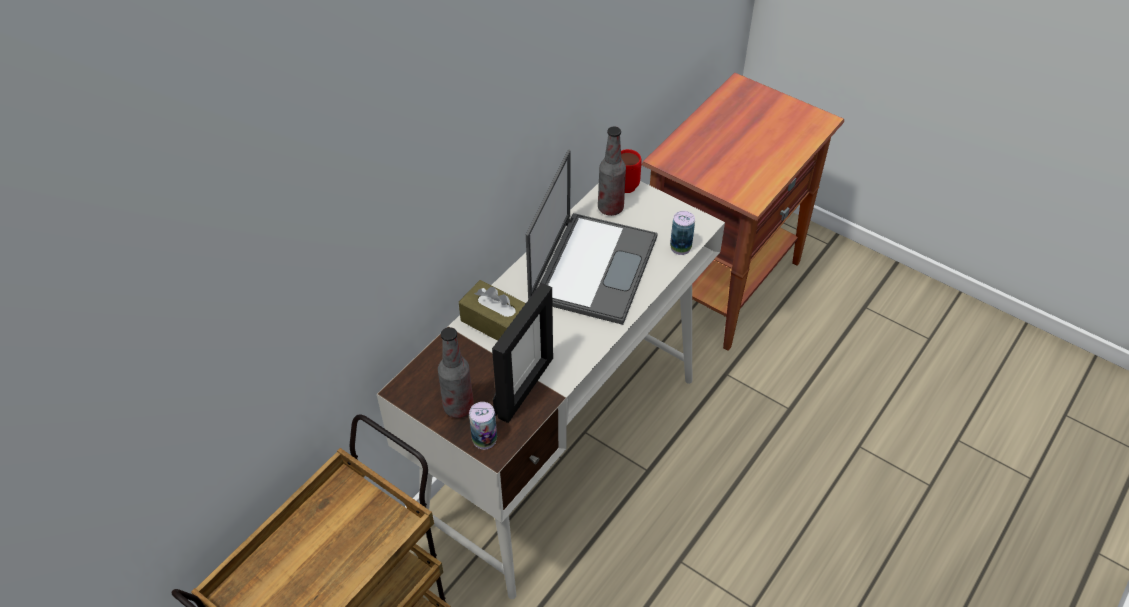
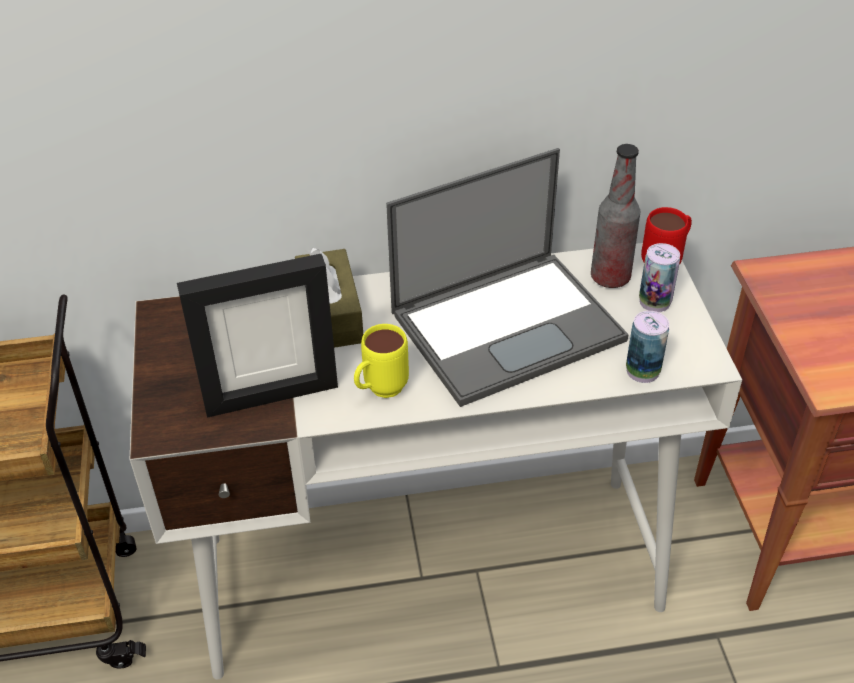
camera: 45 degrees right, 5 degrees down
bottle [438,327,474,418] -> none
can [469,402,497,450] -> can moved to [639,243,680,312]
none -> yellow mug [354,324,409,398]

